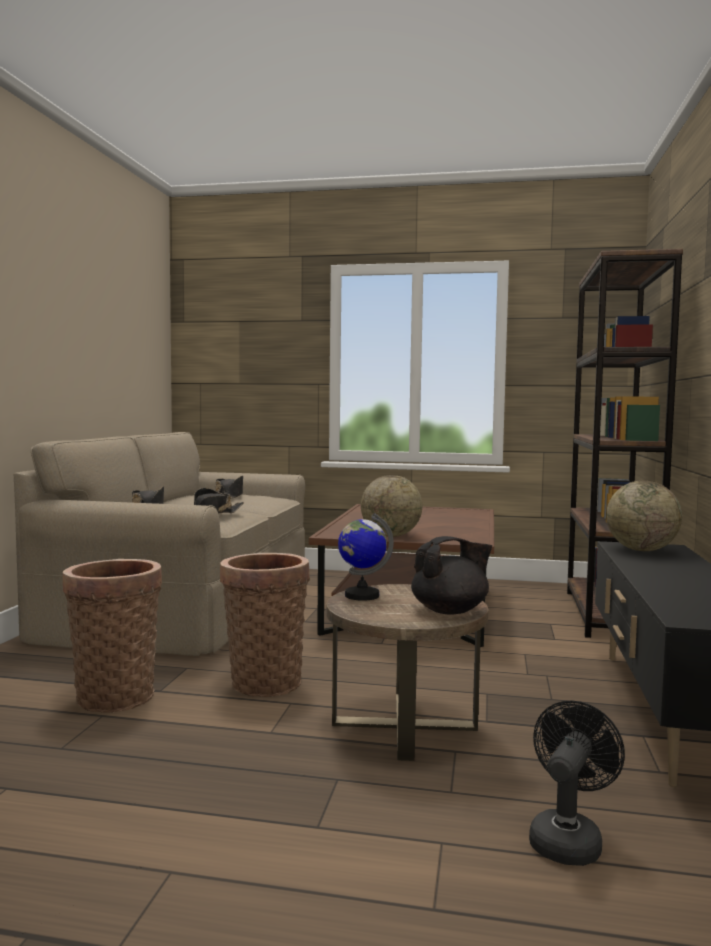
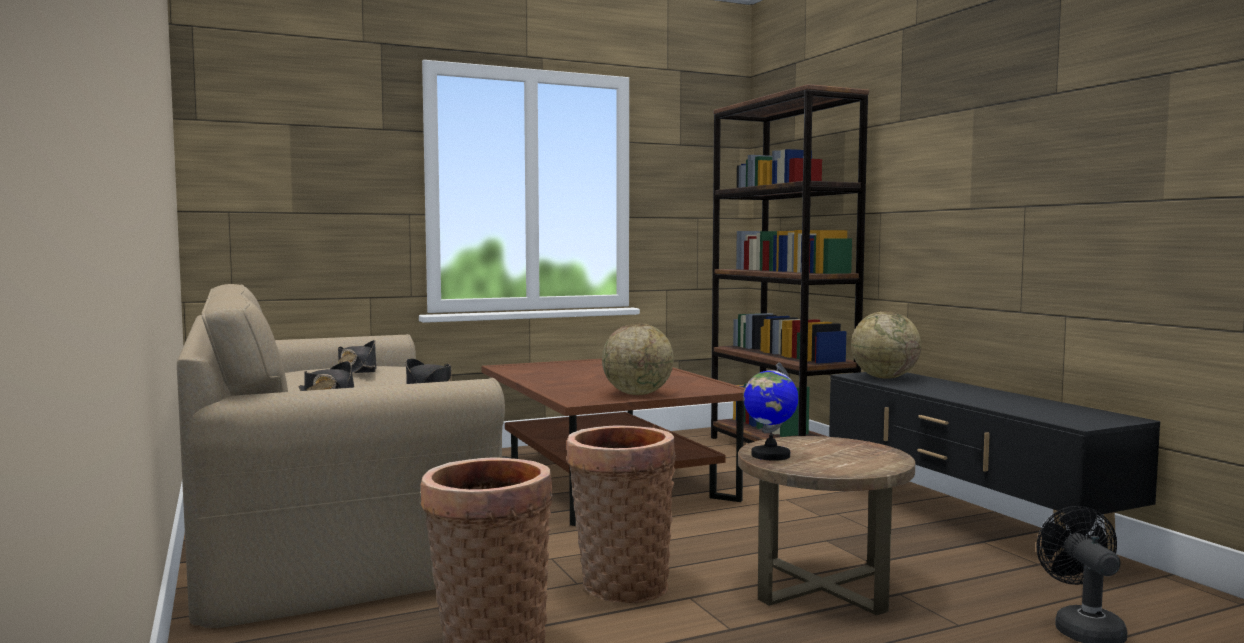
camera: 35 degrees left, 0 degrees up
black teapot [411,536,492,615] -> none

